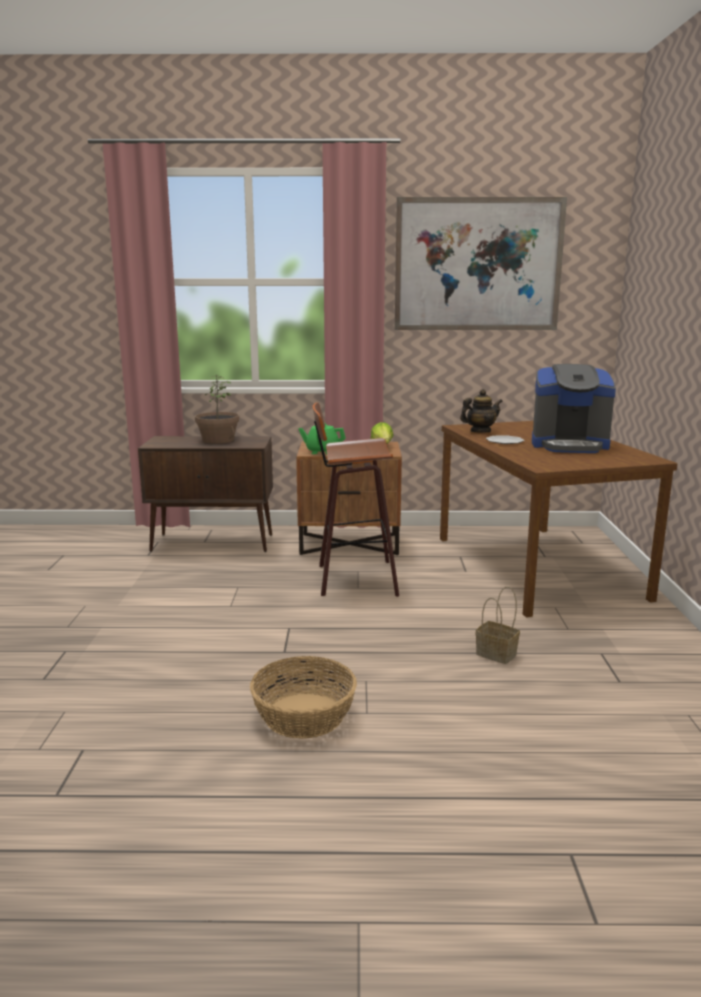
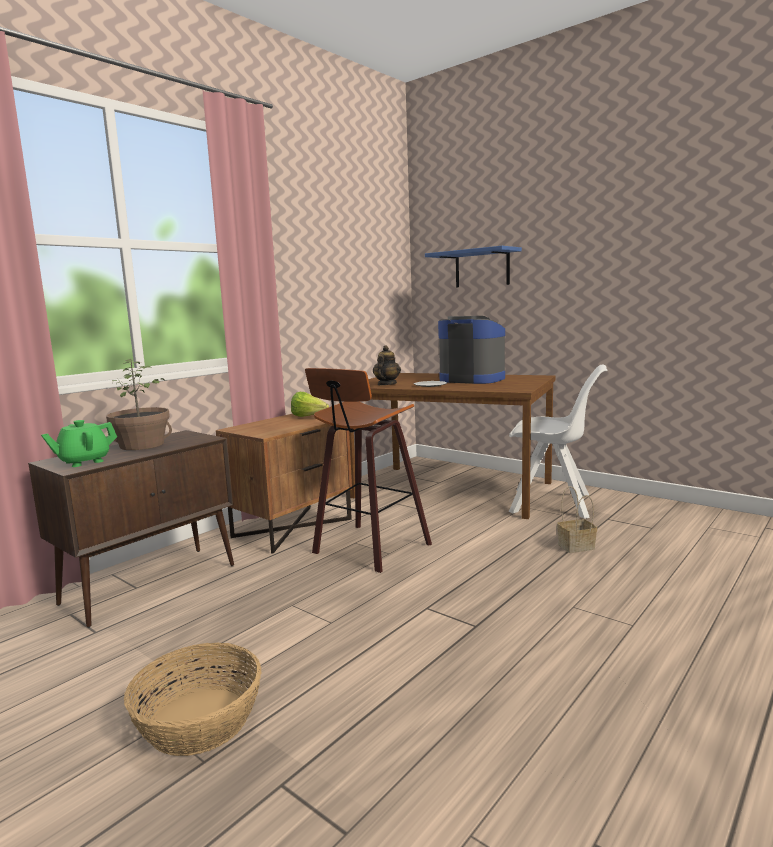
camera: 50 degrees left, 5 degrees down
basket [250,656,357,739] -> basket moved to [124,642,262,756]
green teapot [299,423,346,455] -> green teapot moved to [41,420,117,467]
picture [395,197,567,330] -> none
coffee machine [532,364,616,453] -> coffee machine turned 105 degrees counterclockwise [438,316,505,384]
none -> blue shelf [425,246,522,287]
none -> white chair [509,365,607,519]

